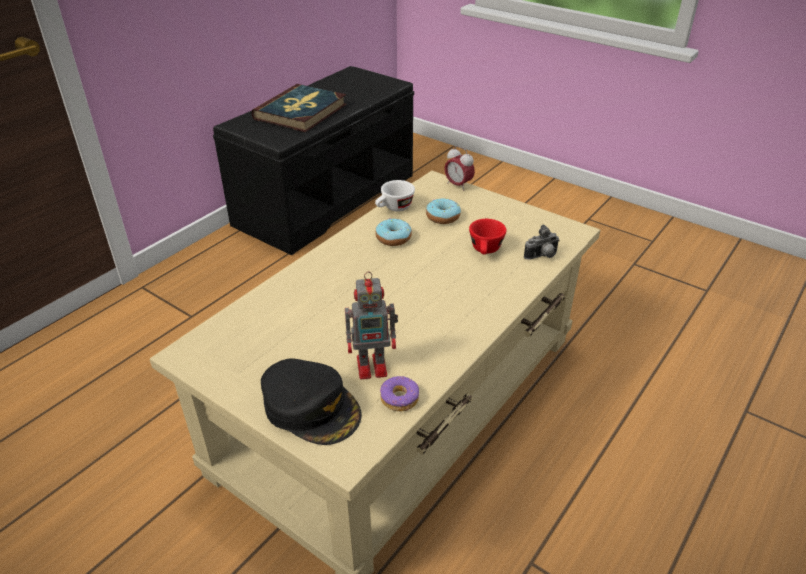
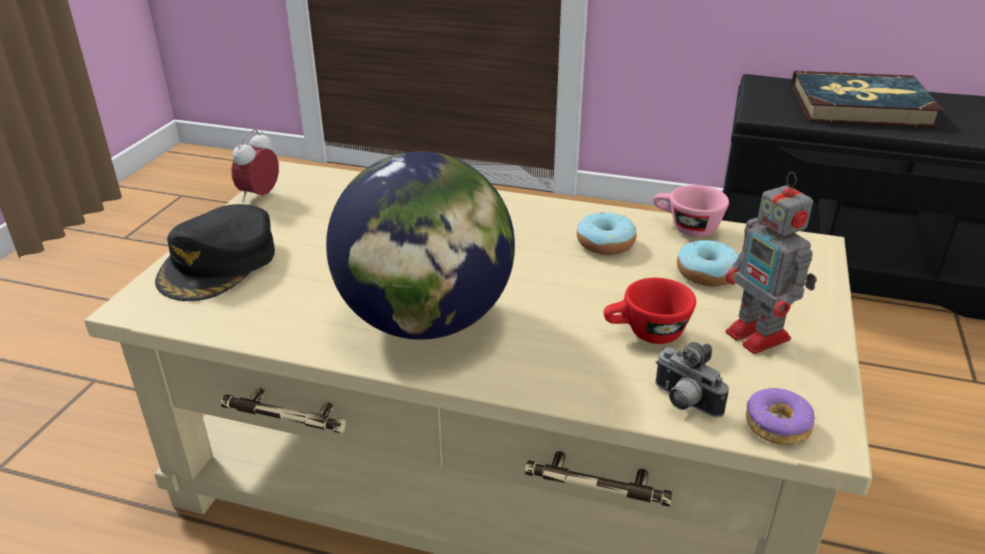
camera: 70 degrees right, 5 degrees down
toy robot [345,271,398,379] -> toy robot moved to [725,172,817,354]
white cup [375,180,415,212] -> pink cup [653,185,729,237]
donut [380,376,419,412] -> donut moved to [746,388,816,445]
alarm clock [445,146,475,191] -> alarm clock moved to [231,129,279,202]
none -> globe [326,151,515,340]

